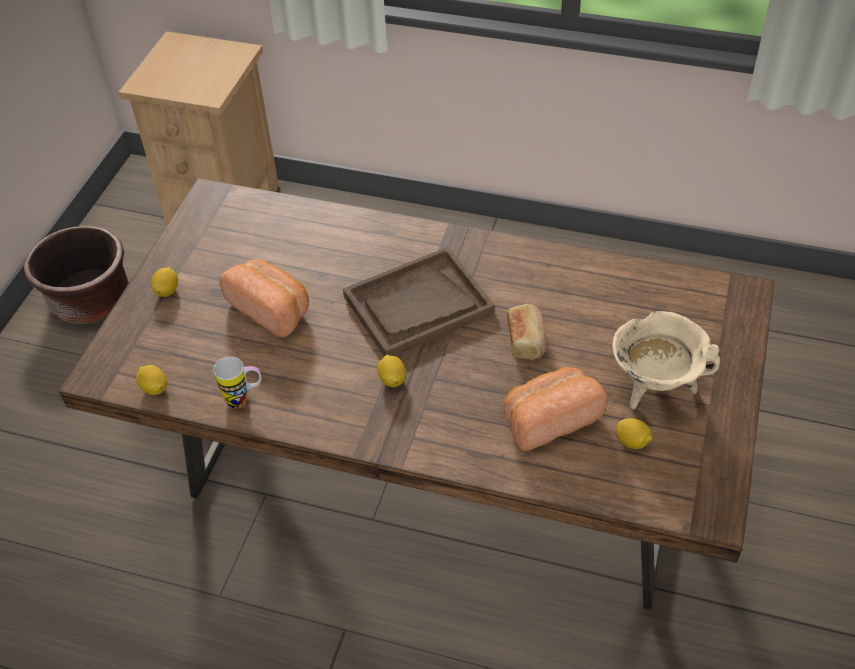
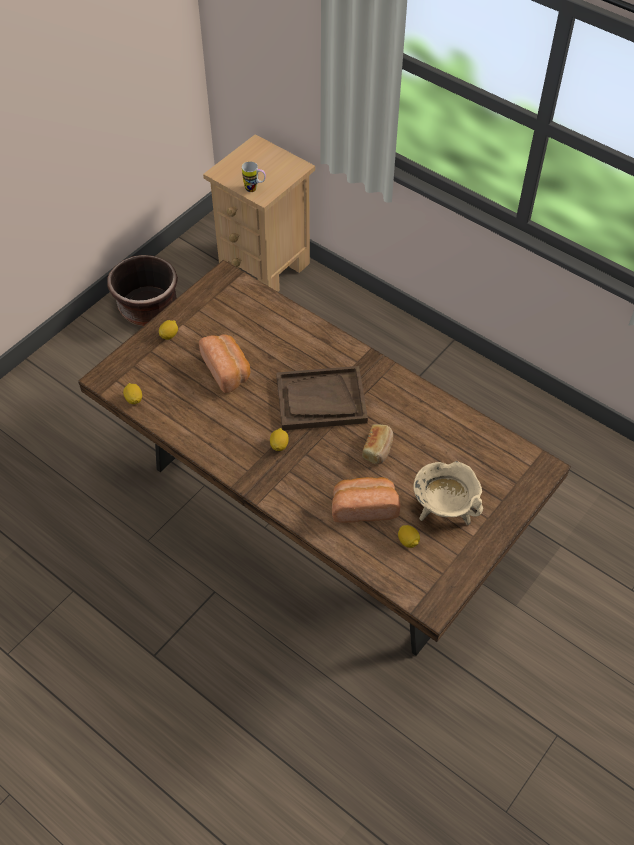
camera: 20 degrees right, 5 degrees up
mug [214,357,261,409] -> mug moved to [242,161,266,192]

